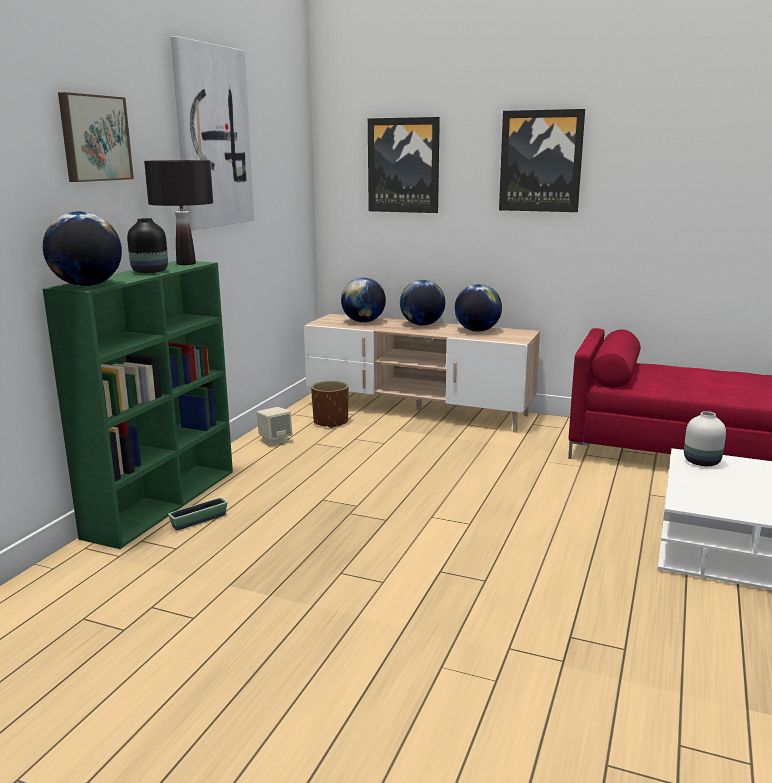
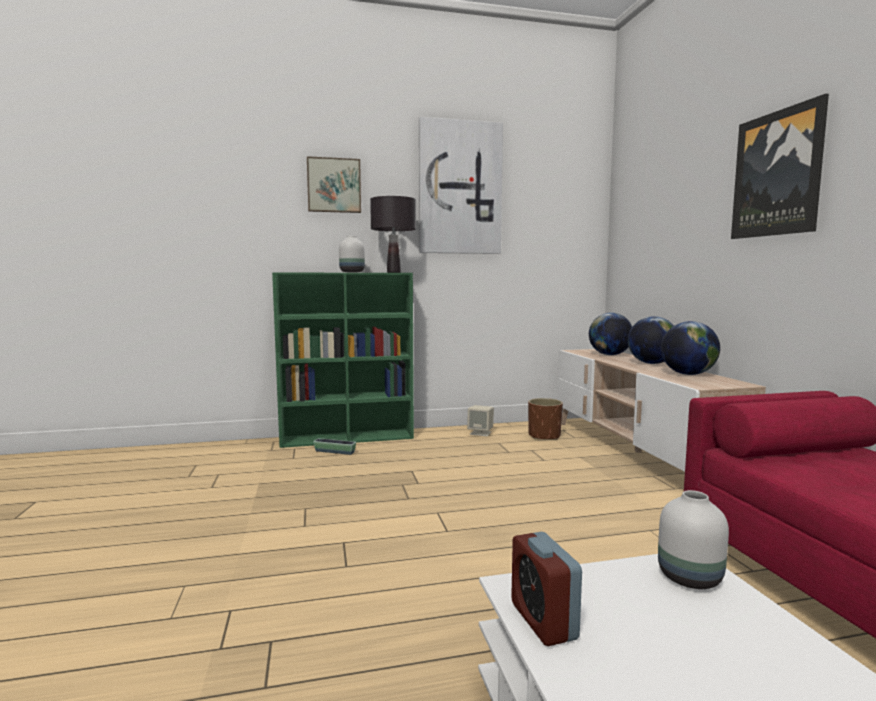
camera: 55 degrees right, 10 degrees down
globe [43,211,122,286] -> none
black vase [127,218,168,273] -> white vase [339,236,365,273]
picture [368,117,440,213] -> none
none -> alarm clock [511,532,582,646]

